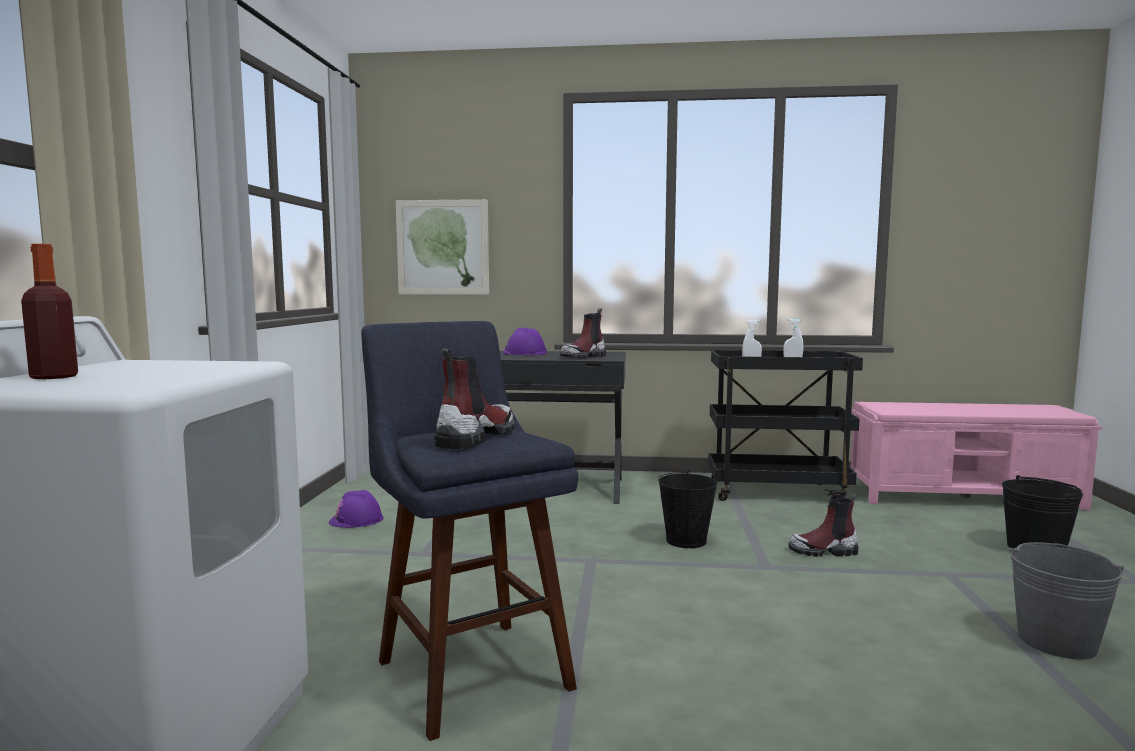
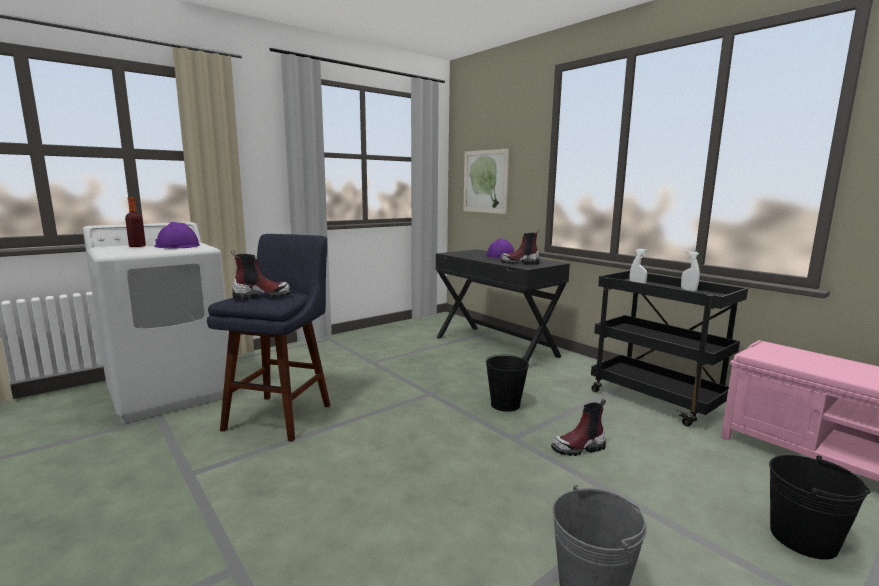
camera: 45 degrees right, 5 degrees up
purple hard hat [329,490,384,528] -> purple hard hat moved to [154,222,200,248]
boot [788,493,859,557] -> boot turned 60 degrees counterclockwise [551,399,606,456]

